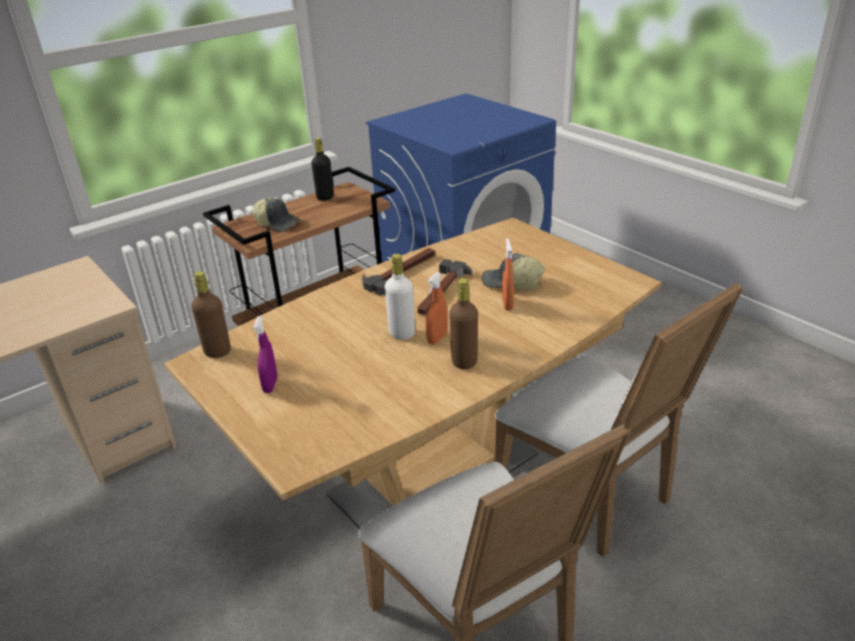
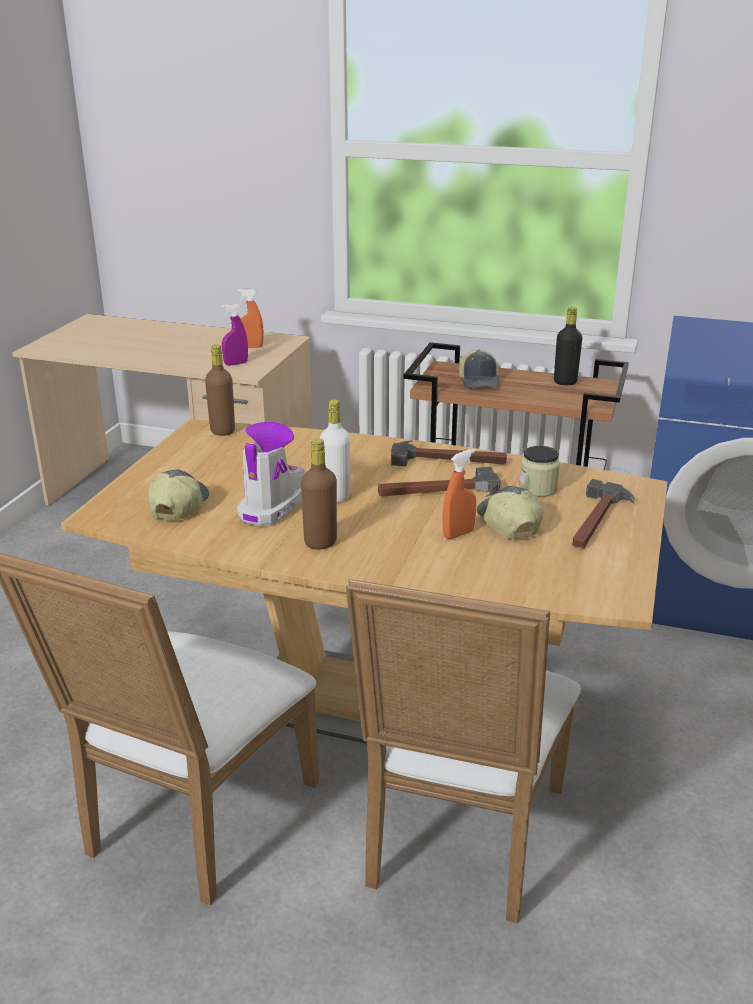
camera: 55 degrees right, 5 degrees down
purple spray bottle [253,316,277,393] -> purple spray bottle moved to [222,303,248,366]
orange spray bottle [425,272,447,344] -> orange spray bottle moved to [238,289,264,348]
none -> cap [148,469,209,520]
none -> boot [237,422,306,526]
none -> jar [519,446,560,497]
none -> hammer [572,479,635,548]

